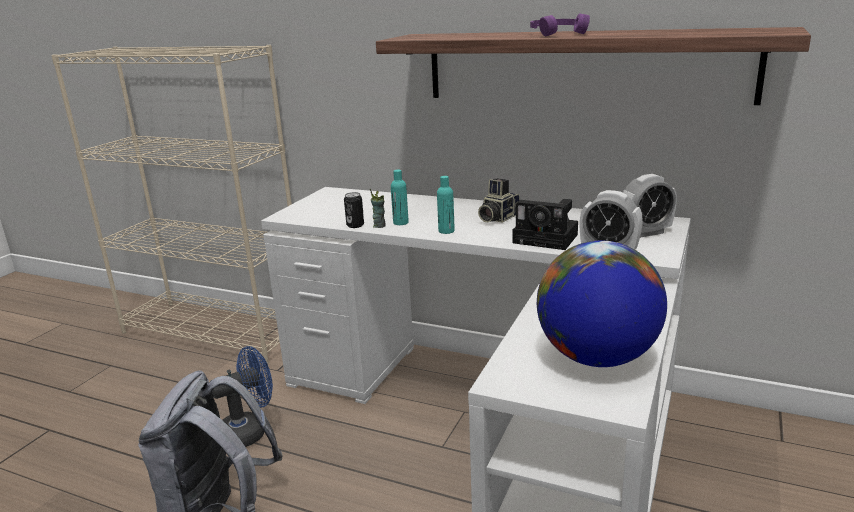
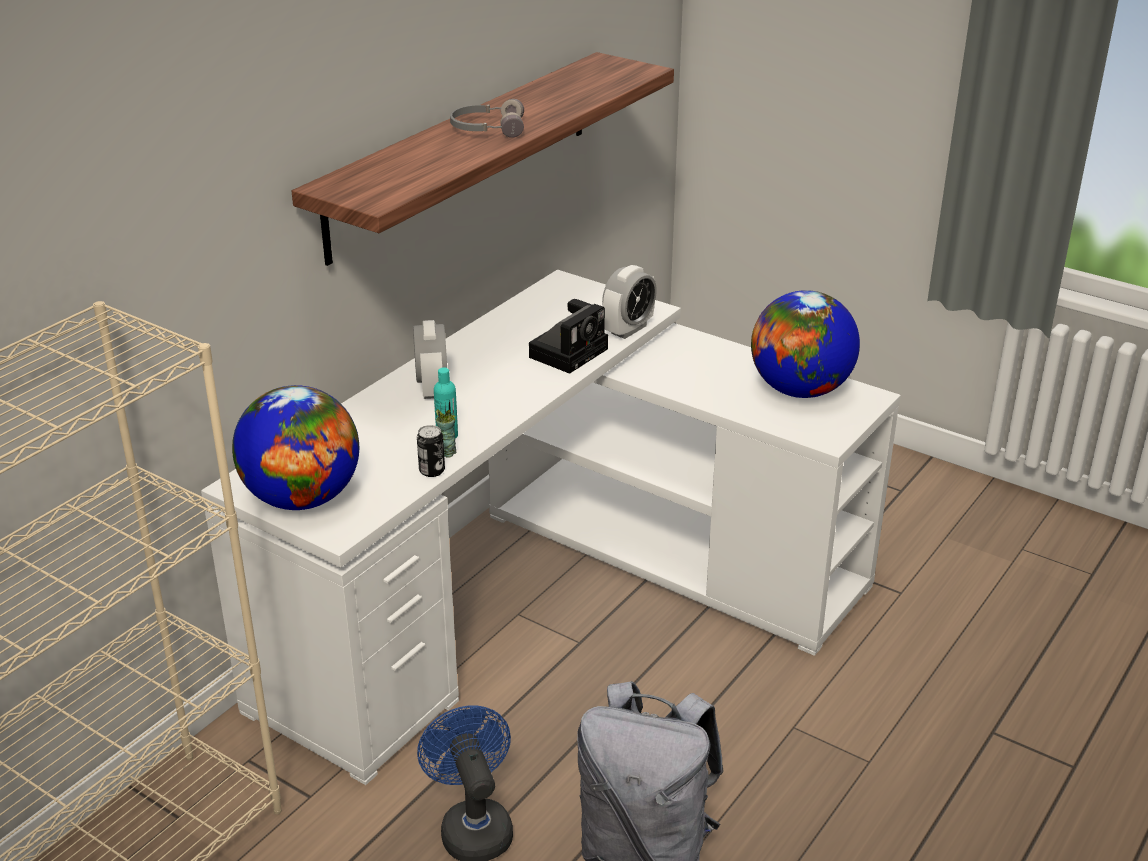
camera: 80 degrees left, 10 degrees up
turquoise bottle [437,176,455,234] -> none
camera [478,178,520,223] -> none
purple headphones [530,13,590,36] -> grey headphones [450,99,524,138]
alarm clock [623,174,677,238] -> alarm clock moved to [413,320,447,399]
none -> globe [232,385,359,510]

